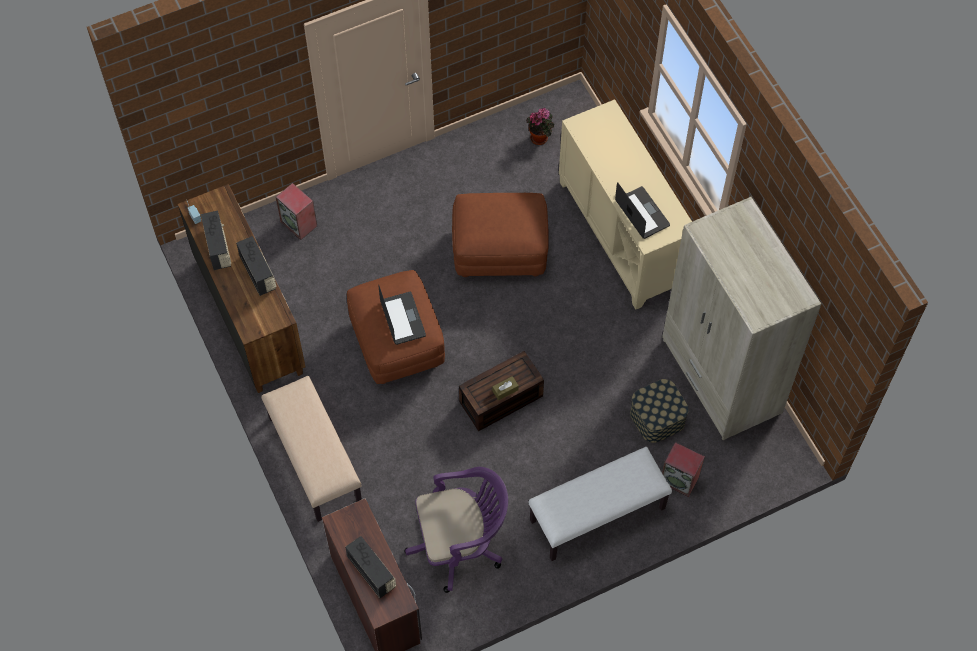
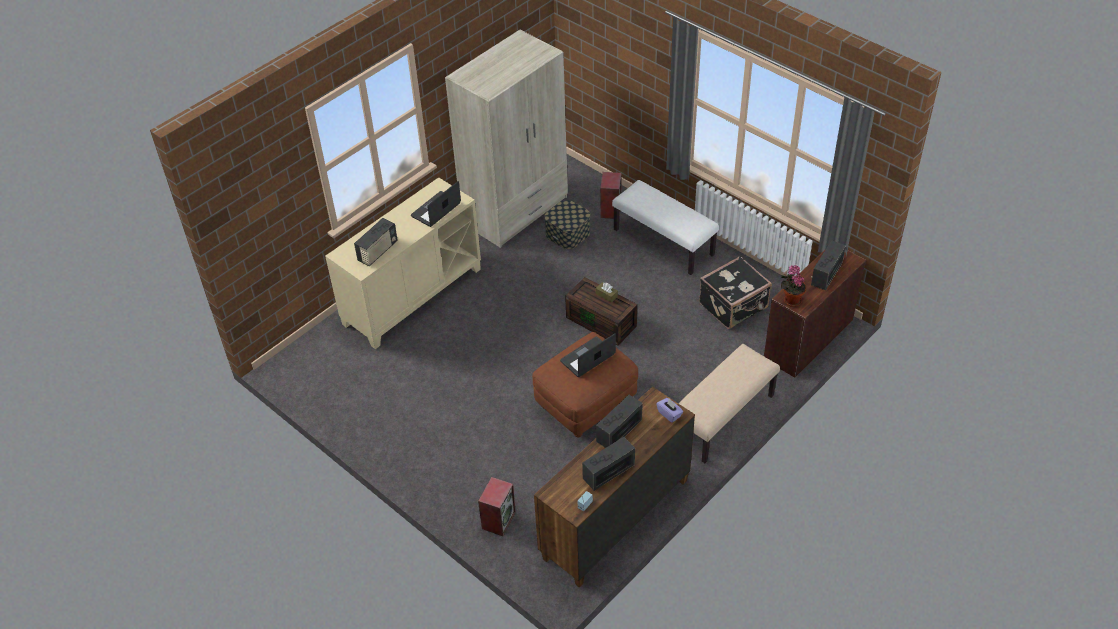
camera: 110 degrees left, 15 degrees down
purple office chair [404,467,508,593] -> black suitcase [699,256,772,329]
brown ottoman [452,193,549,277] -> none
potted plant [526,108,554,145] -> potted plant moved to [781,265,806,307]
none -> radio [354,218,398,266]
none -> purple tissue box [656,398,683,423]

